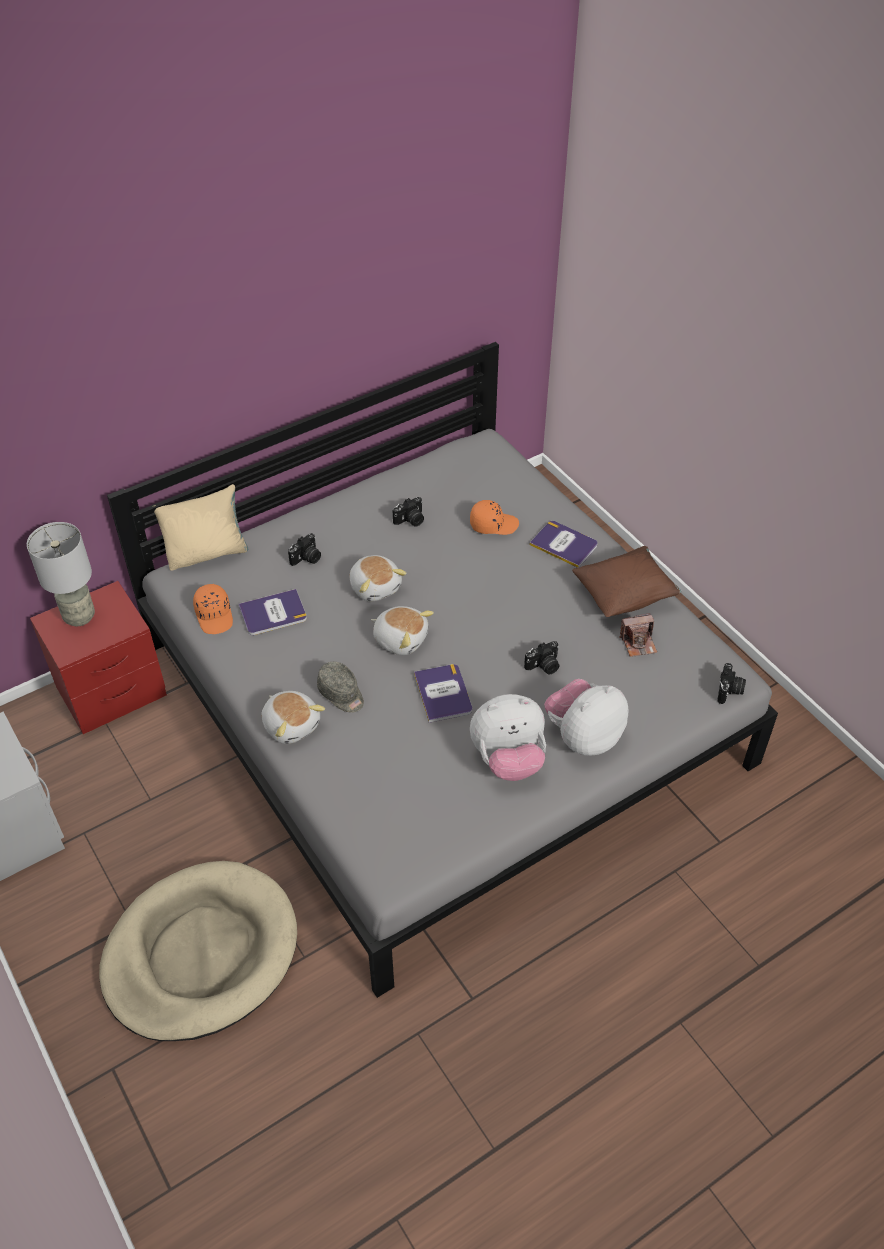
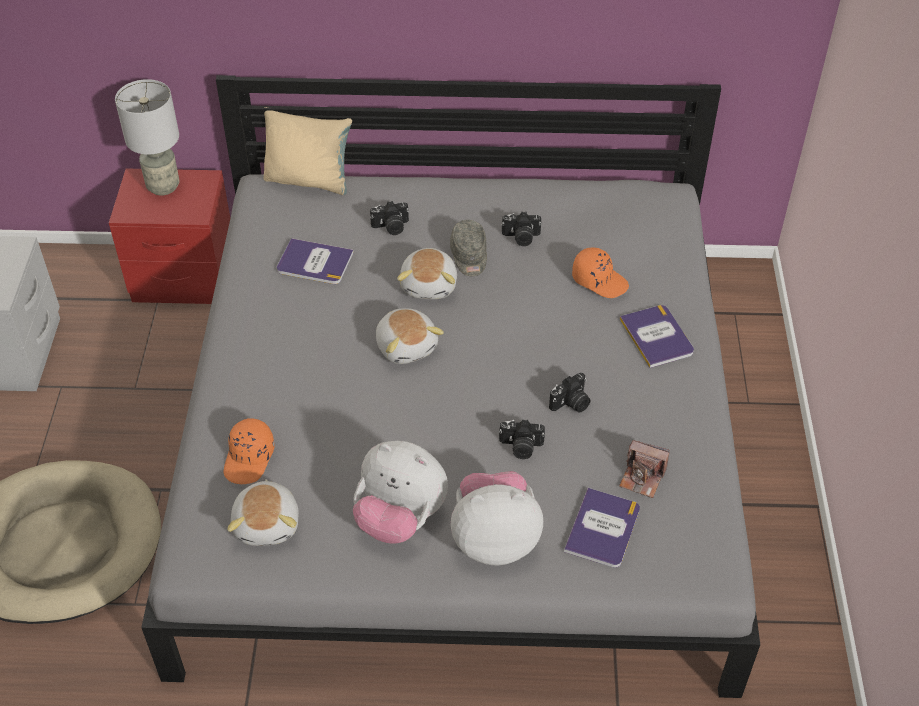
camera: 35 degrees right, 0 degrees up
orange cap [193,584,233,634] -> orange cap moved to [224,418,275,484]
plush toy [261,691,325,744] -> plush toy moved to [227,479,299,546]
grey cap [317,662,364,713] -> grey cap moved to [450,220,487,276]
book [414,664,472,723] -> book moved to [564,488,640,568]
brown pillow [572,546,681,617] -> none
camera [717,663,746,704] -> camera moved to [549,373,591,413]

